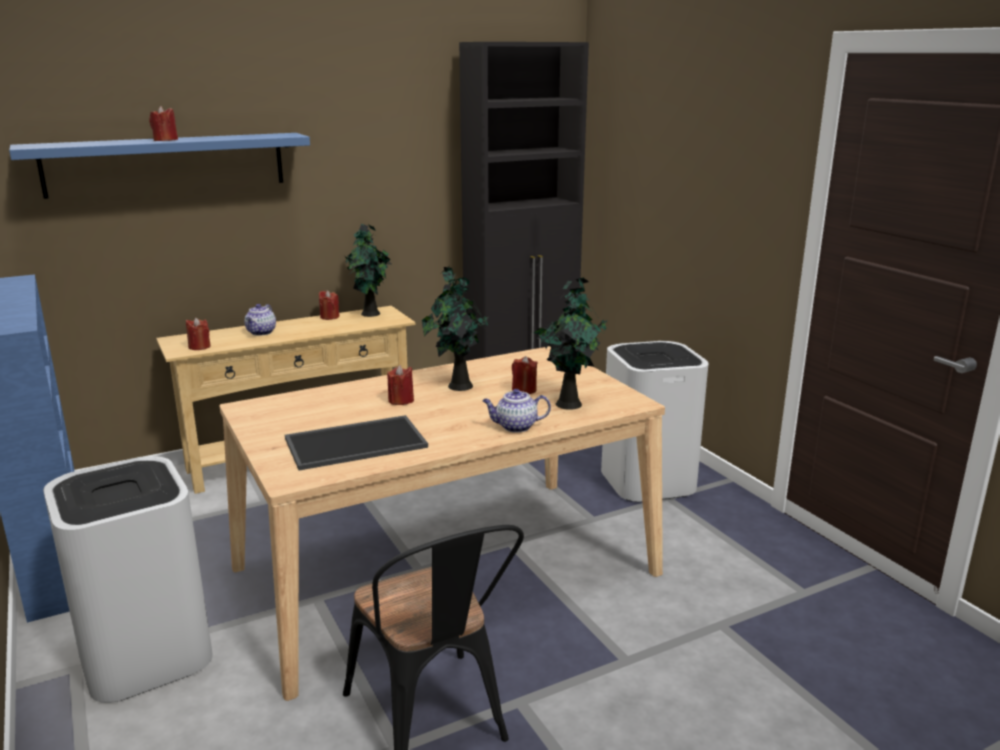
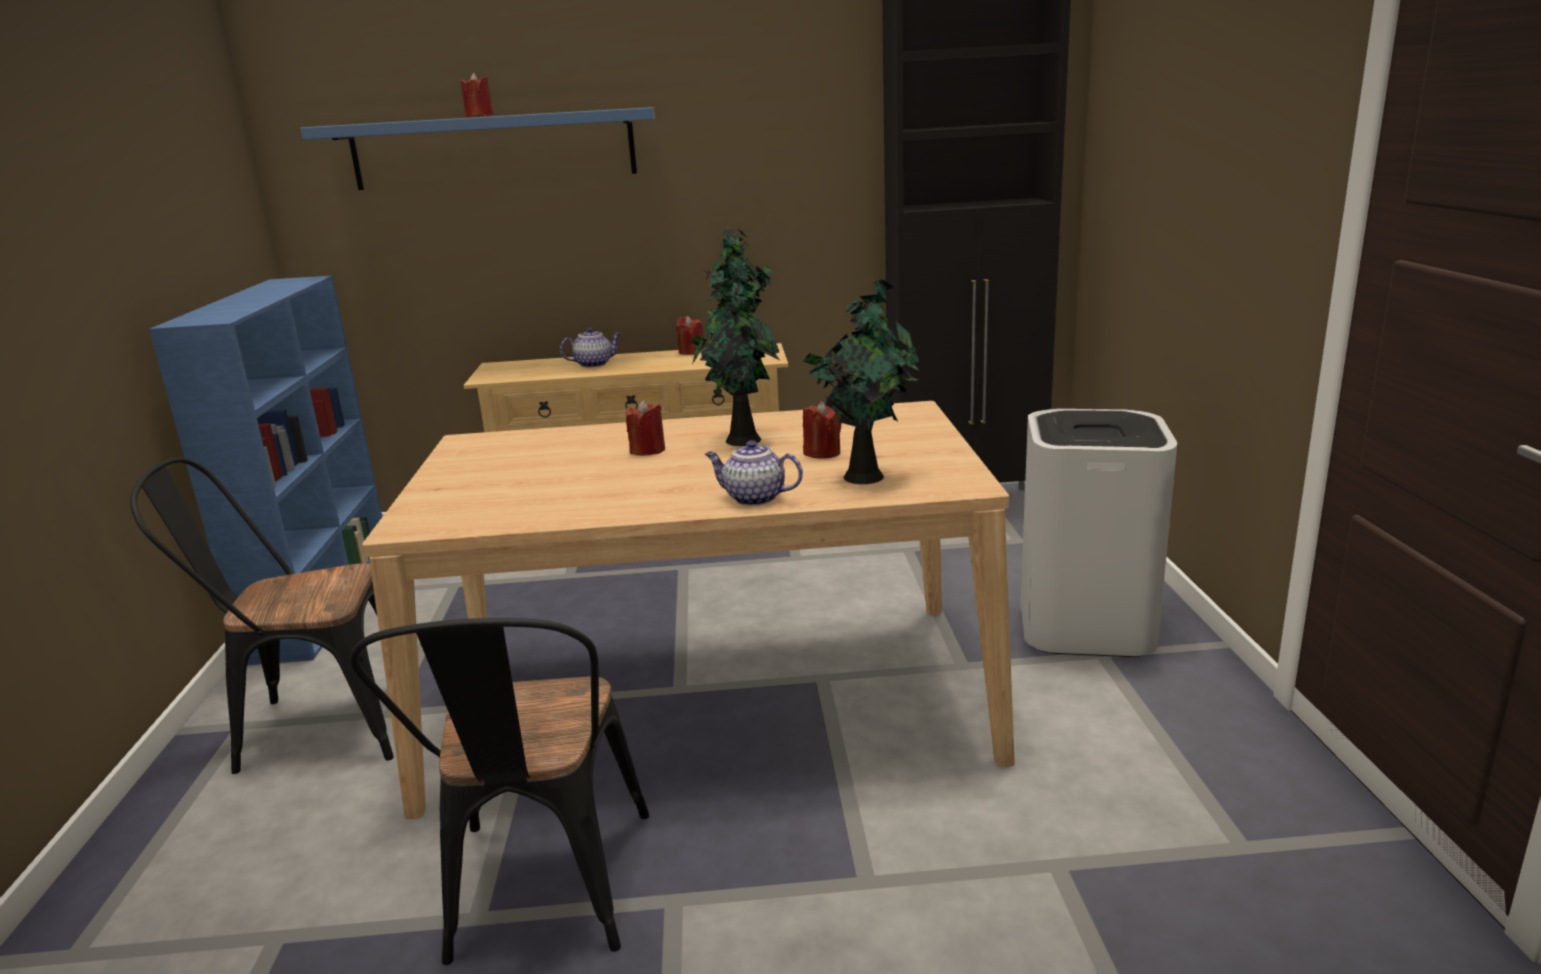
camera: 25 degrees right, 0 degrees up
white trash can [43,456,213,703] -> black chair [130,457,394,774]
red candle [186,318,211,350] -> none
teapot [244,304,276,336] -> teapot turned 150 degrees counterclockwise [560,327,621,368]
tray [285,415,428,470] -> none

